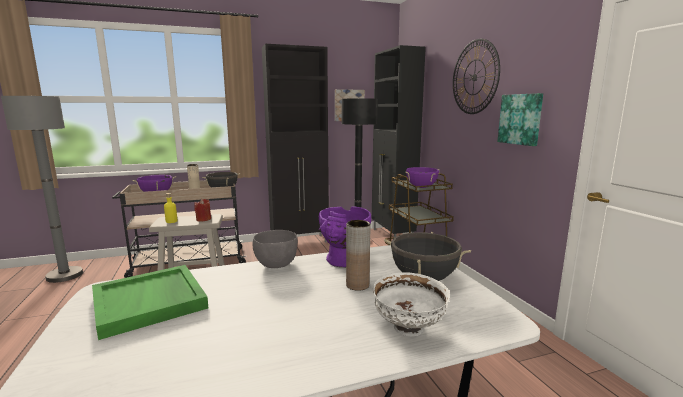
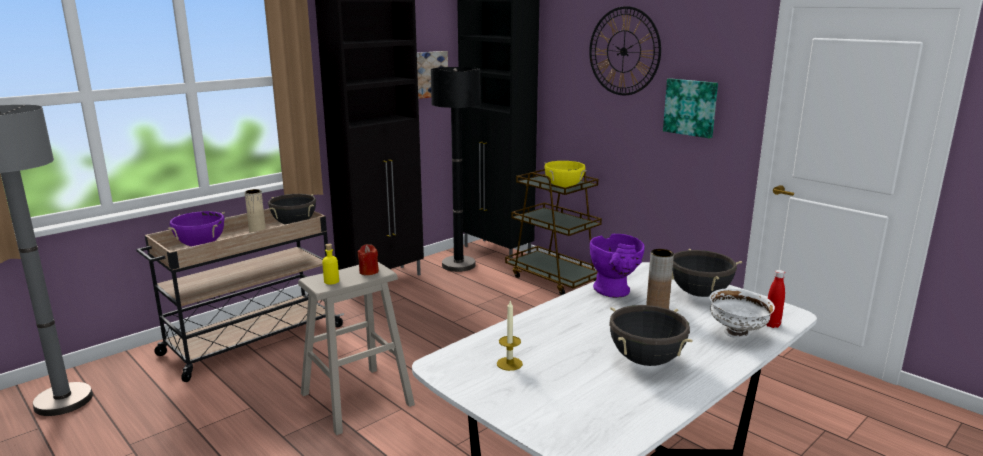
camera: 25 degrees left, 5 degrees up
green tray [92,265,208,340] -> candle [497,301,523,371]
grey bowl [252,230,298,268] -> none
purple cooking pot [405,167,439,188] -> yellow cooking pot [544,161,586,188]
none -> black cooking pot [609,305,692,366]
none -> red bottle [767,270,785,328]

